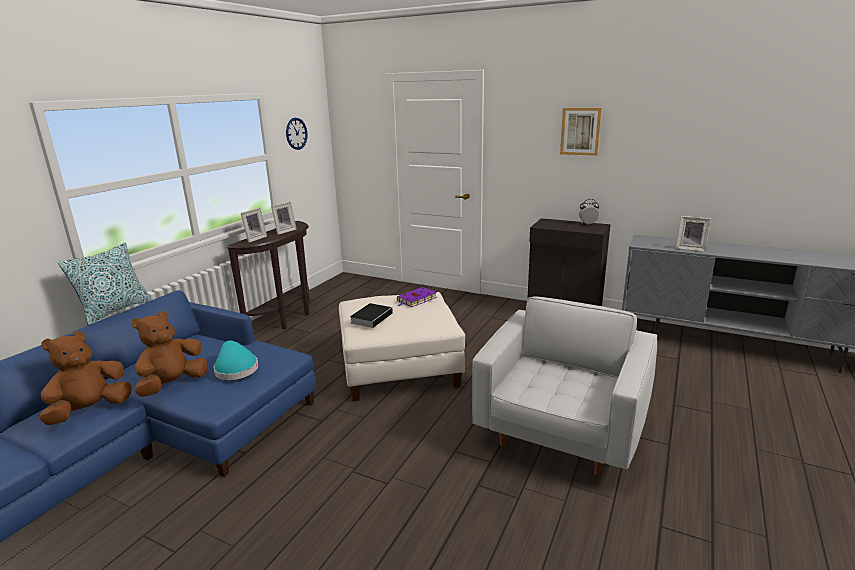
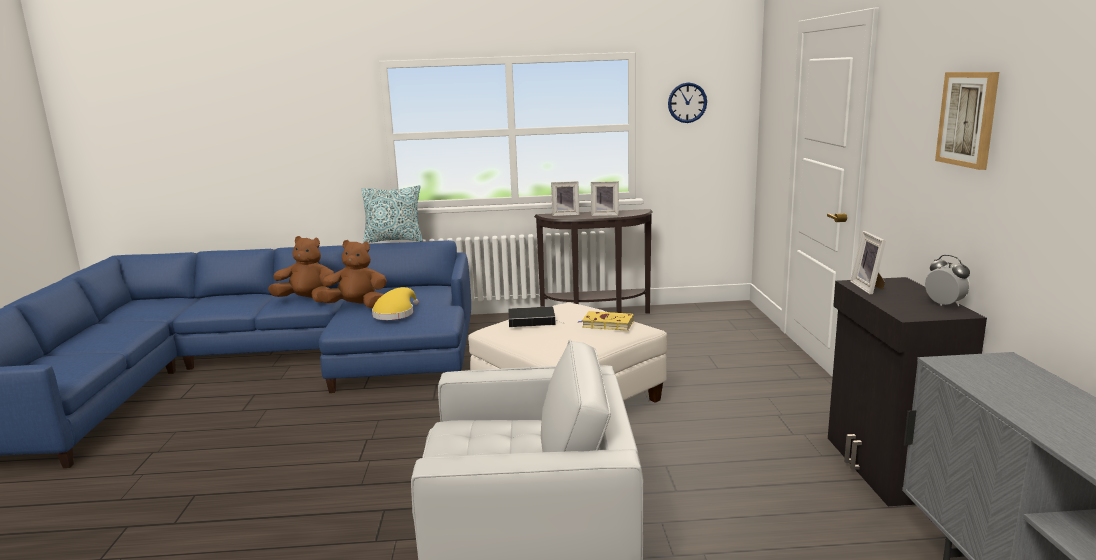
camera: 60 degrees right, 5 degrees down
turquoise hat [213,340,258,380] -> yellow hat [372,287,419,320]
purple book [397,287,437,307] -> yellow book [578,311,634,331]
picture frame [676,216,711,252] -> picture frame moved to [850,231,886,295]

